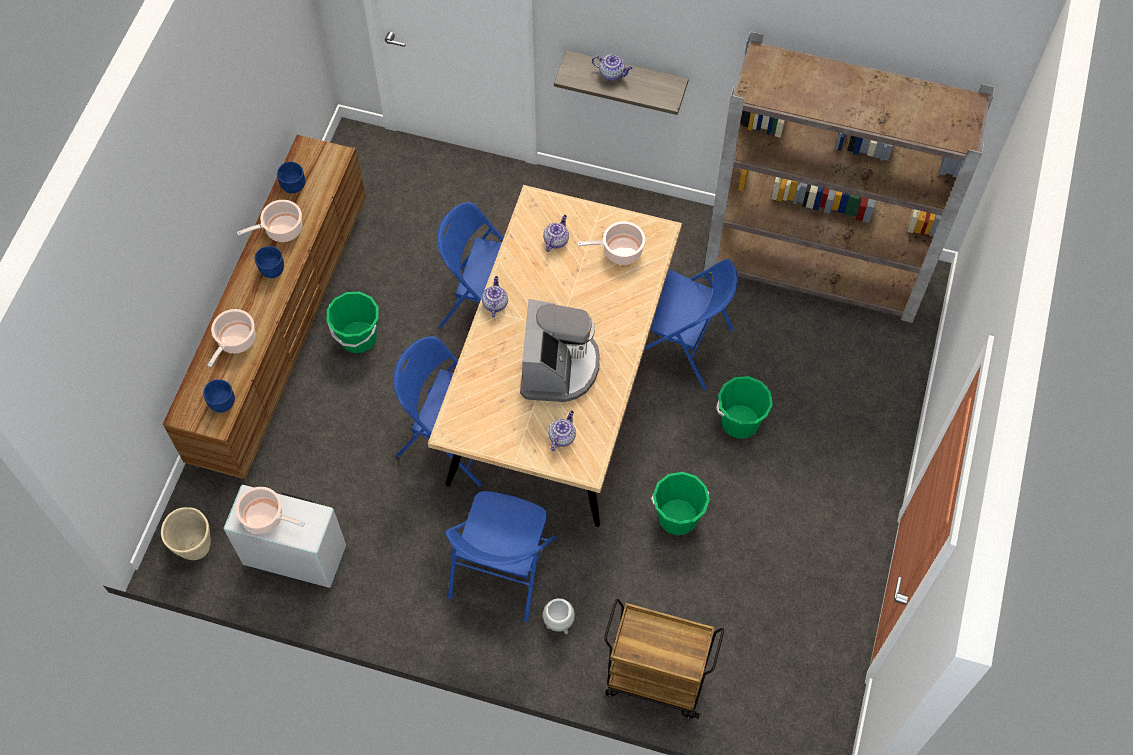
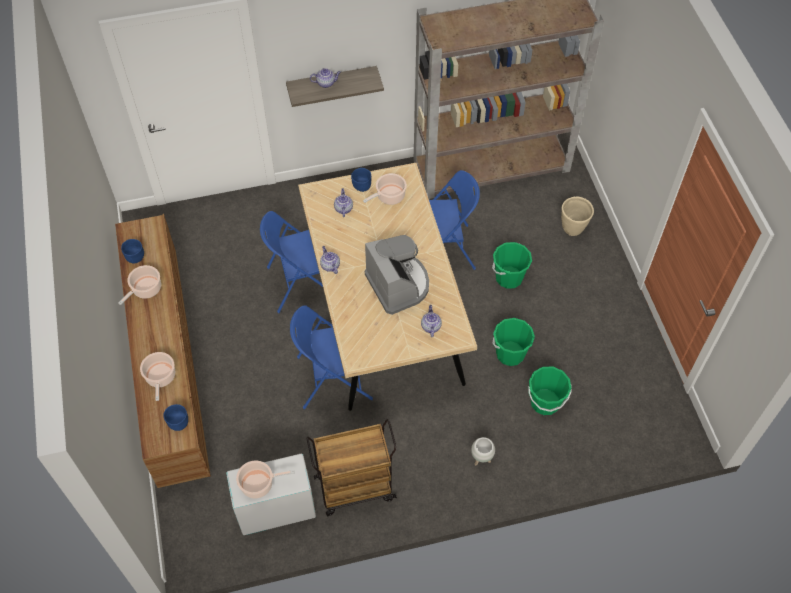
camera: 30 degrees left, 5 degrees down
beige planter [161,507,211,560] -> beige planter moved to [561,196,594,236]
blue bowl [254,246,284,278] -> blue bowl moved to [351,168,371,192]
green bucket [327,292,379,353] -> green bucket moved to [528,366,572,415]
blue chair [446,491,557,622] -> none
brown cart [605,599,724,719] -> brown cart moved to [307,419,397,516]

